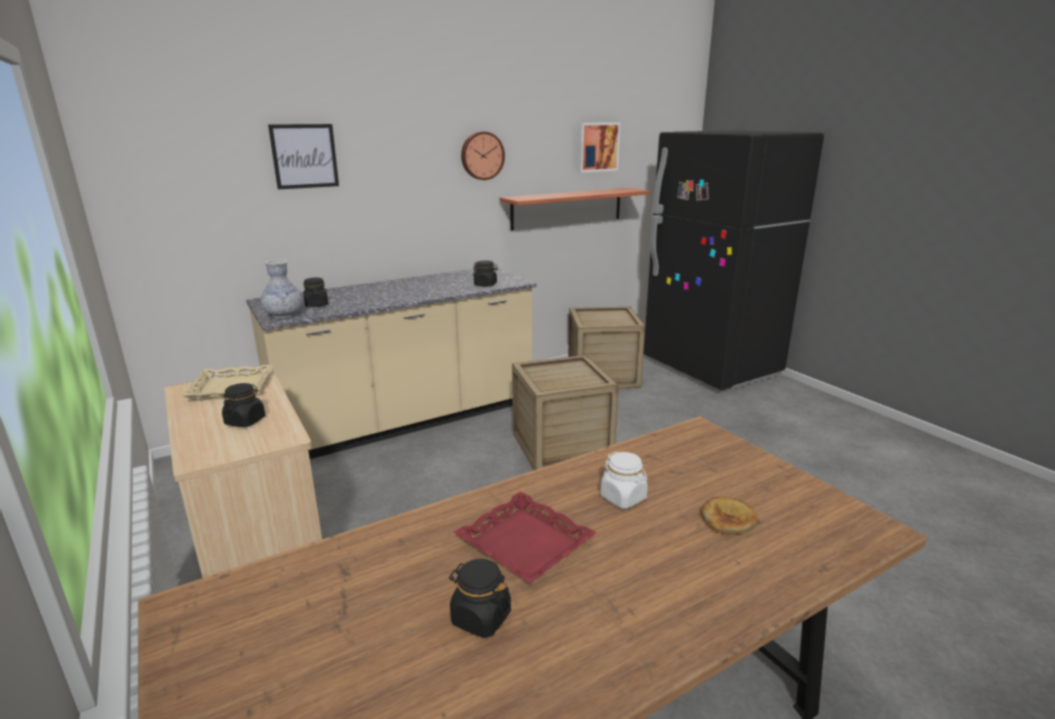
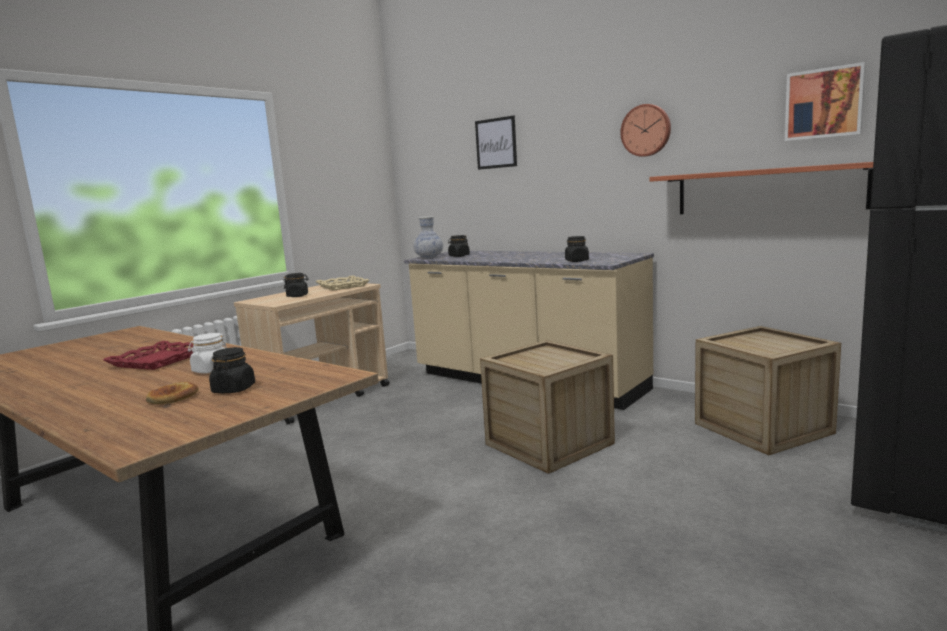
camera: 70 degrees right, 10 degrees down
black jar [449,559,511,638] -> black jar moved to [209,347,255,393]

